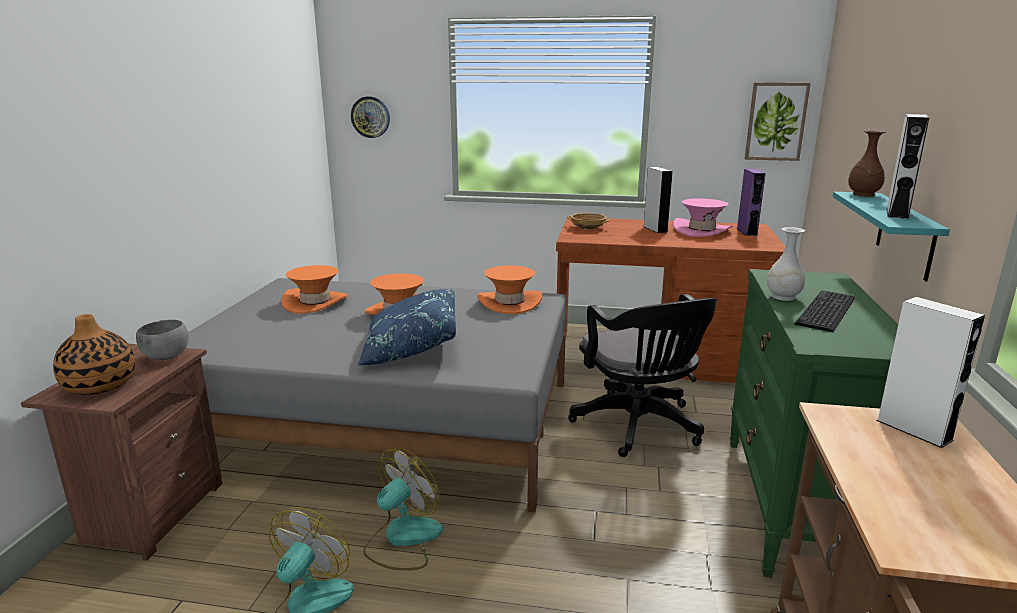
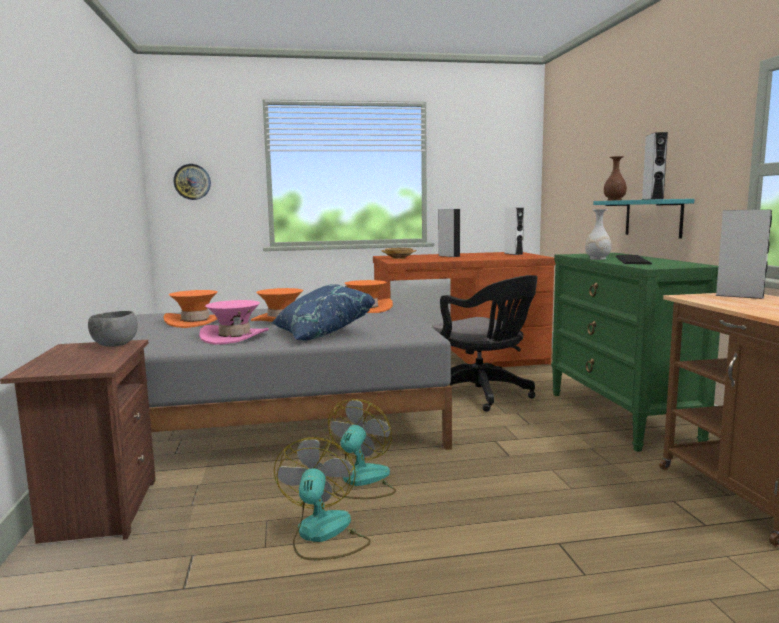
camera: 20 degrees left, 10 degrees down
vase [53,314,135,395] -> none
pink hat [673,198,733,237] -> pink hat moved to [199,300,269,345]
purple speaker [737,169,766,236] -> white speaker [504,208,524,255]
picture [745,82,811,161] -> none

